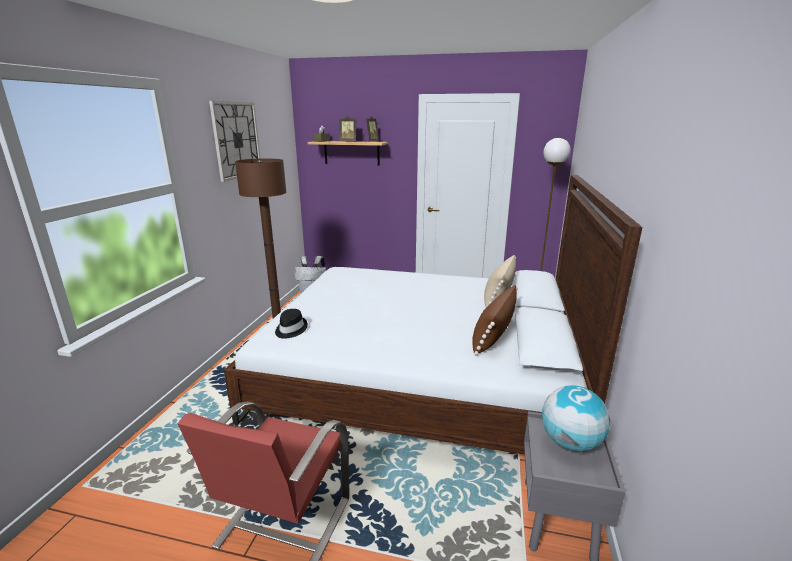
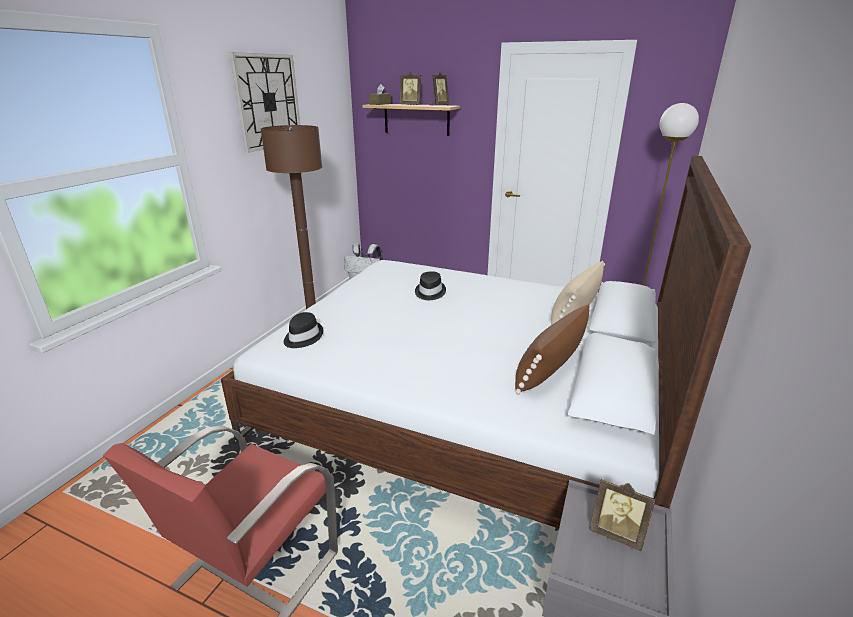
camera: 10 degrees right, 5 degrees up
globe [542,385,610,452] -> picture frame [589,478,656,551]
none -> black hat [415,271,446,300]

